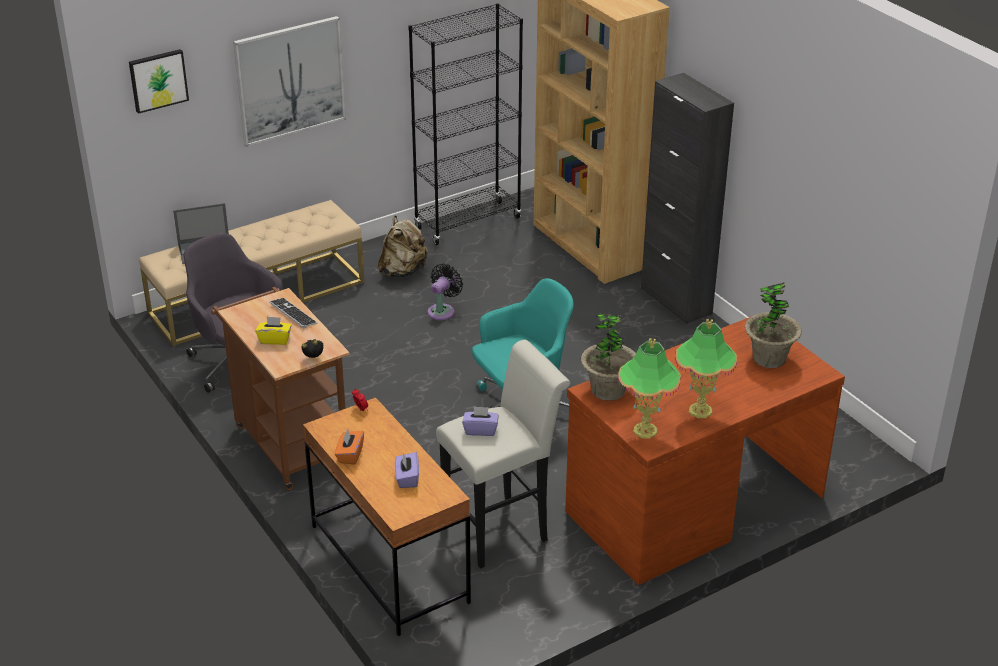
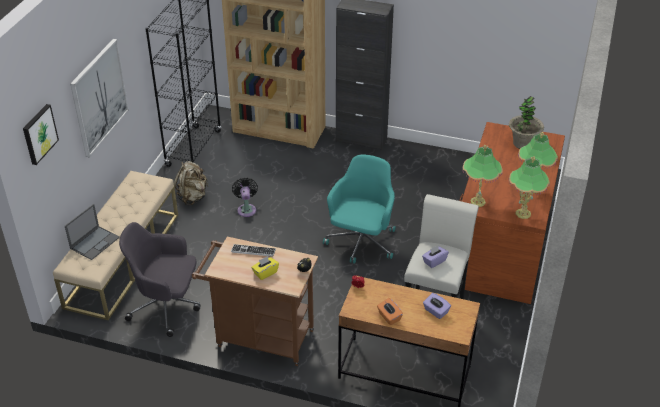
camera: 40 degrees left, 5 degrees up
potted plant [581,314,636,401] -> table lamp [462,145,503,207]

